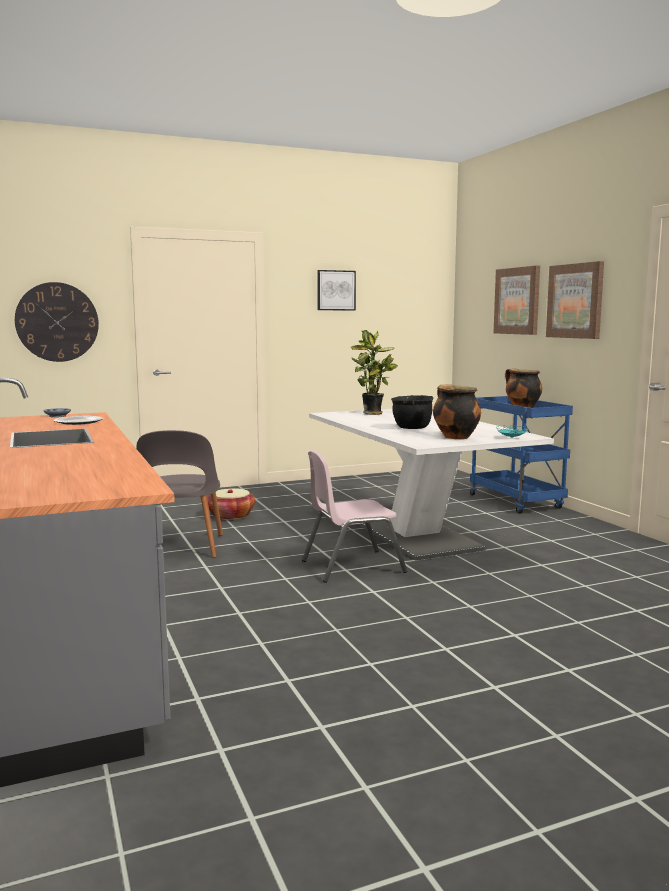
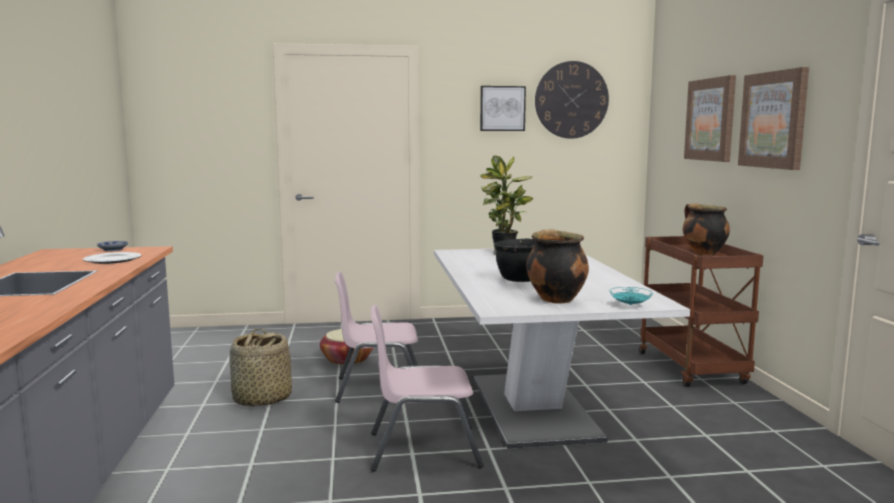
camera: 15 degrees right, 0 degrees up
wall clock [15,282,99,362] -> wall clock moved to [535,61,609,139]
grey chair [137,430,223,558] -> basket [230,328,292,407]
blue cart [470,396,573,514] -> brown cart [639,236,763,387]
none -> pink chair [335,271,418,403]

